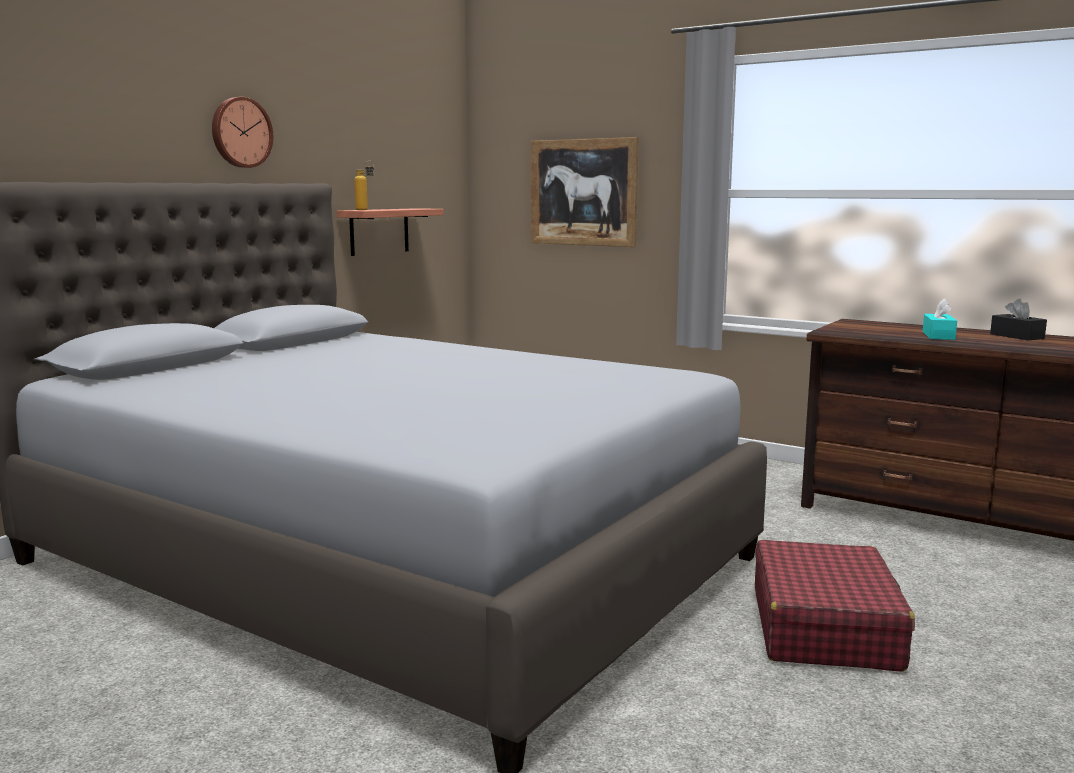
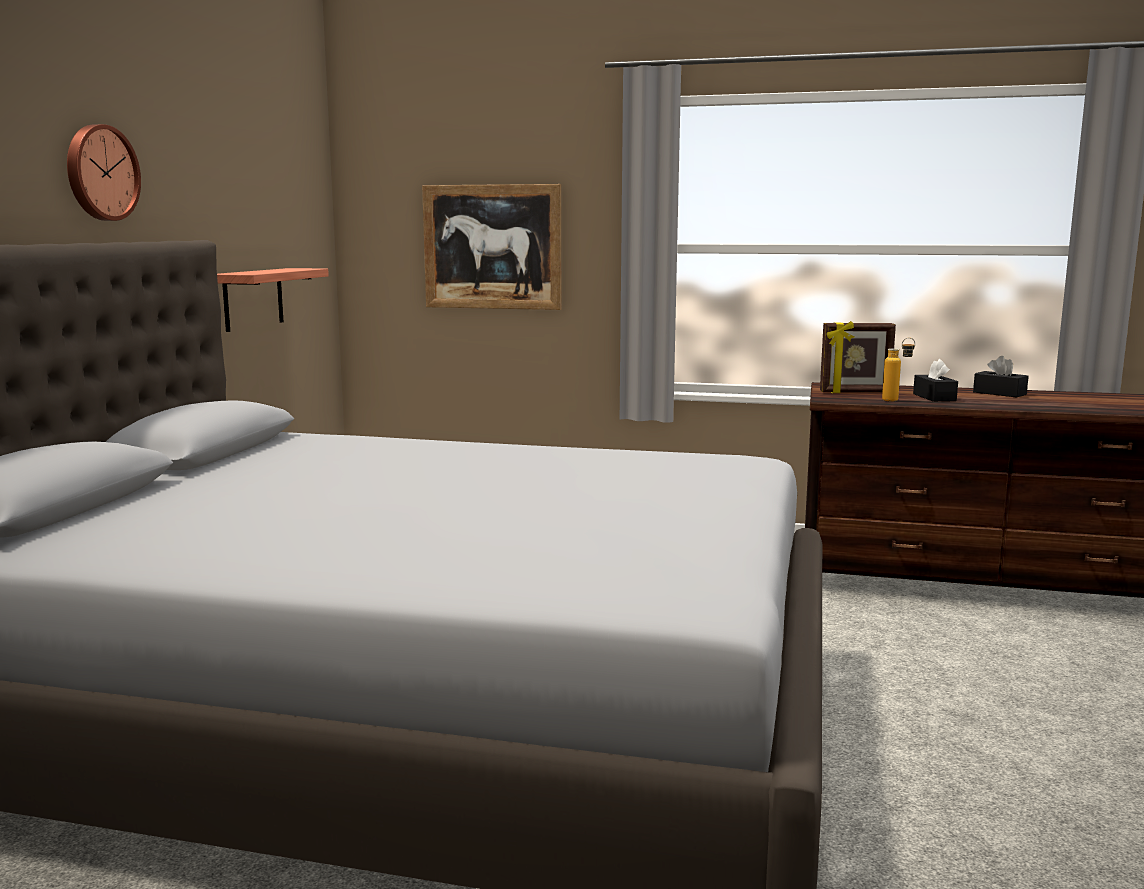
camera: 20 degrees left, 0 degrees up
bottle [354,161,374,210] -> bottle moved to [882,338,915,401]
red suitcase [755,540,915,672] -> none
turquoise tissue box [923,299,957,340] -> black tissue box [913,359,958,402]
none -> picture frame [820,321,896,393]

